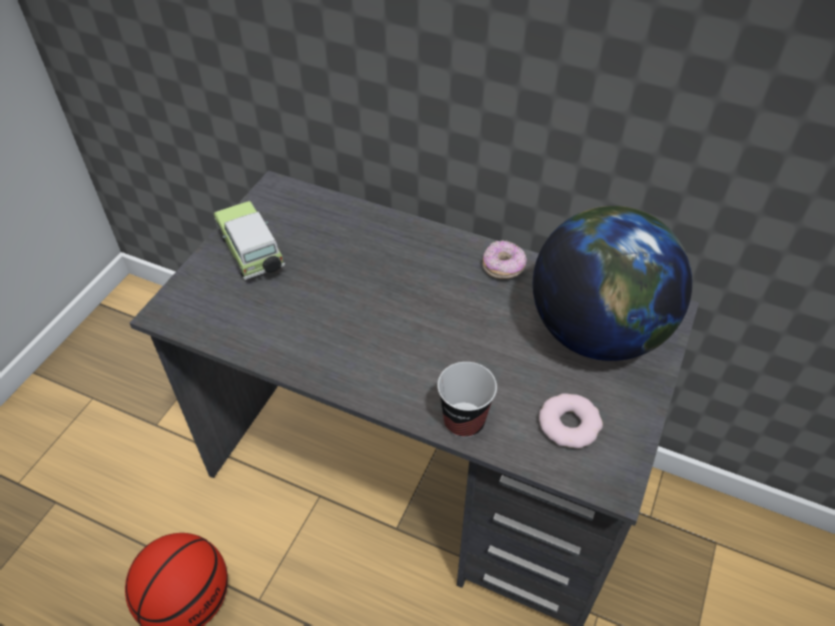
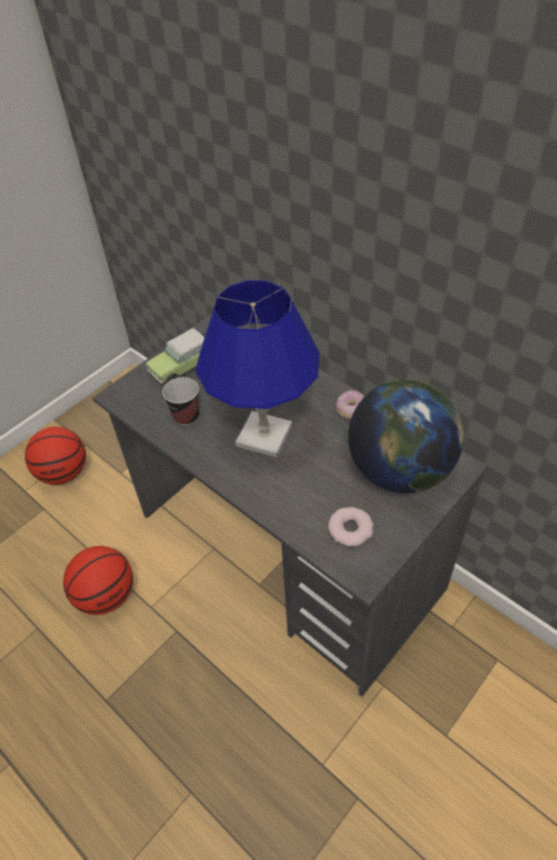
camera: 20 degrees right, 0 degrees up
toy car [214,201,285,280] -> toy car turned 120 degrees counterclockwise [145,328,205,385]
cup [437,362,497,438] -> cup moved to [162,377,199,426]
none -> basketball [25,427,86,485]
none -> blue table lamp [196,280,320,458]

